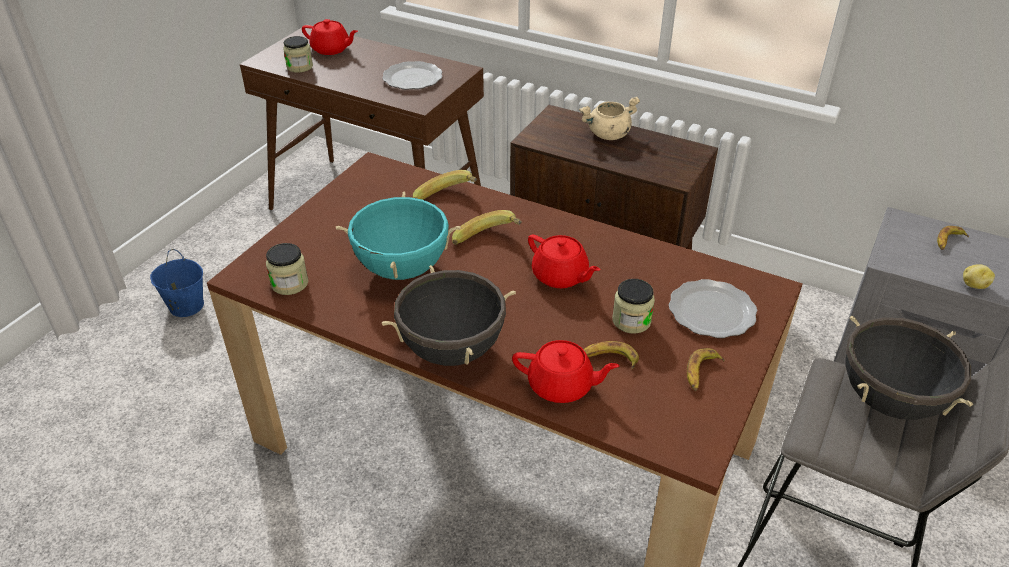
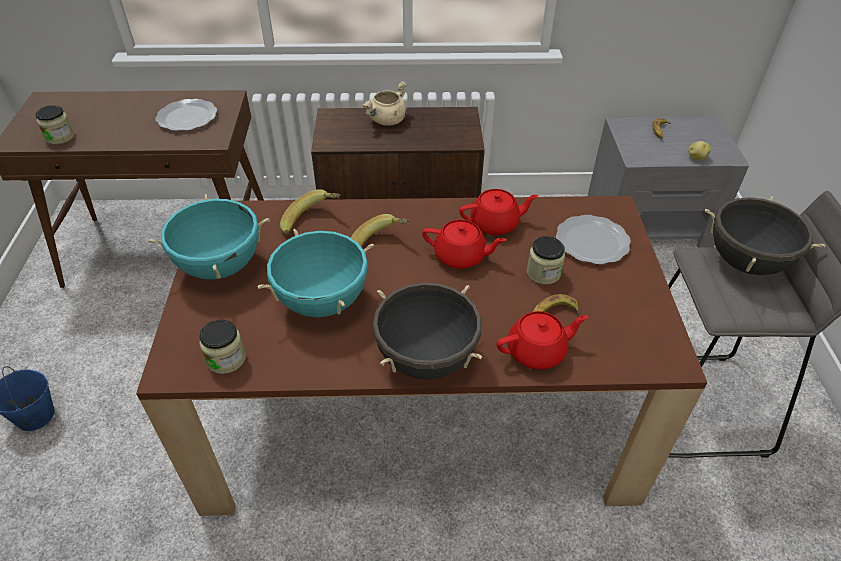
camera: 30 degrees left, 5 degrees up
red teapot [302,19,358,55] -> red teapot moved to [459,189,539,235]
banana [687,348,725,391] -> none
none -> turquoise cooking pot [148,194,270,279]

